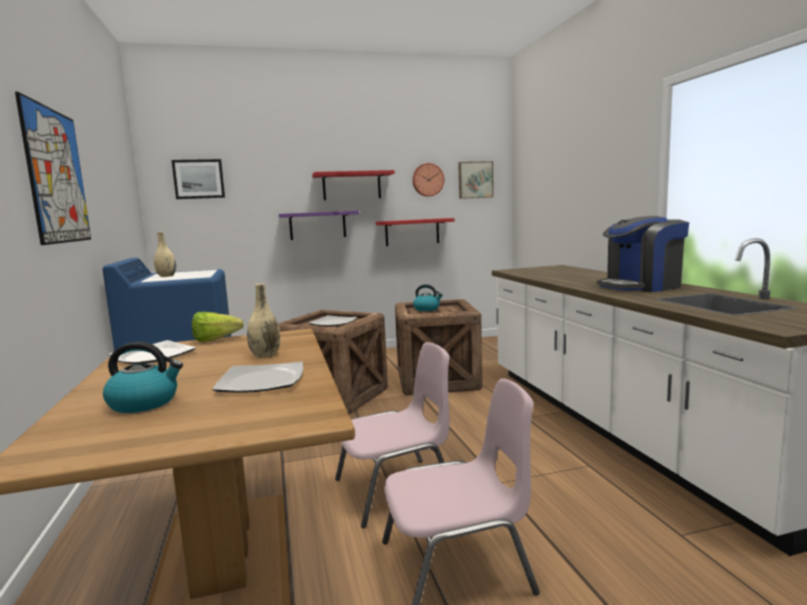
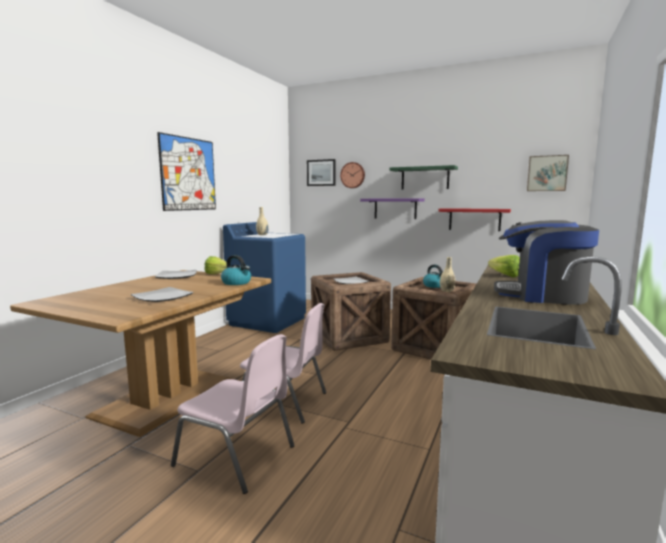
camera: 40 degrees right, 0 degrees up
kettle [103,342,183,413] -> kettle moved to [221,255,251,285]
beige vase [247,284,280,357] -> beige vase moved to [440,257,456,292]
red shelf [312,170,394,200] -> green shelf [389,165,458,189]
wall clock [412,163,444,197] -> wall clock moved to [340,162,365,188]
none -> lettuce [488,255,520,277]

